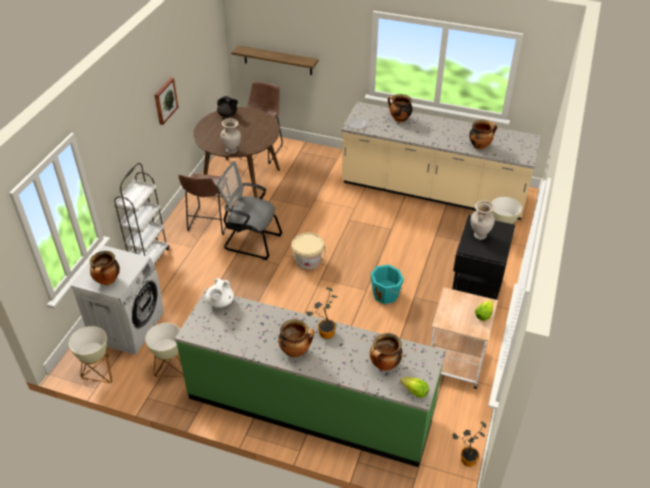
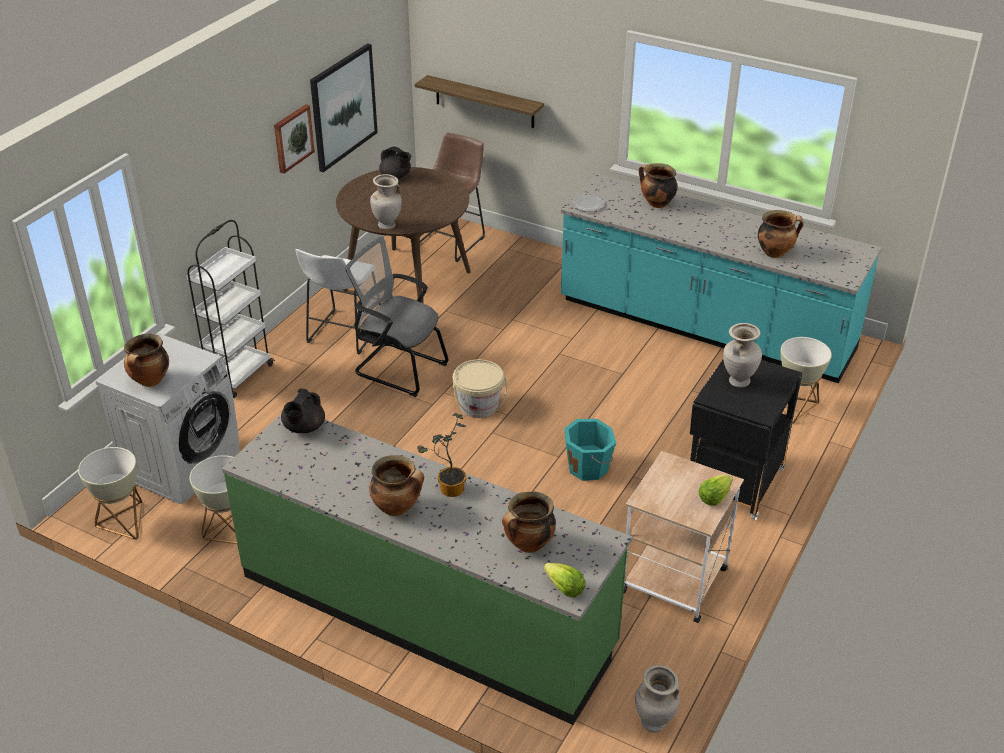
camera: 10 degrees right, 5 degrees down
brown stool [179,174,233,235] -> white stool [296,249,381,355]
white teapot [205,278,234,308] -> black teapot [281,389,325,433]
beige counter [341,102,541,220] -> turquoise counter [561,173,882,383]
potted plant [453,422,487,467] -> beige vase [635,665,679,733]
none -> picture [310,43,378,172]

